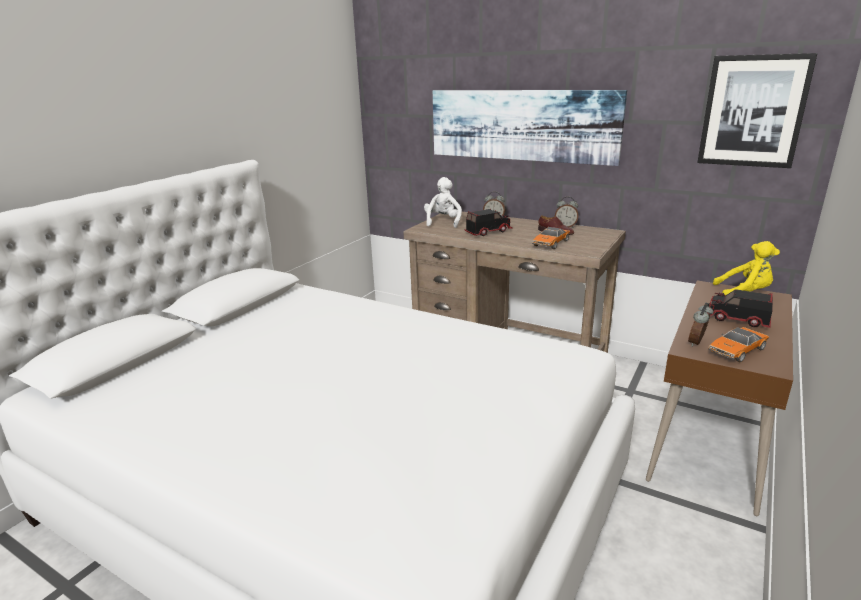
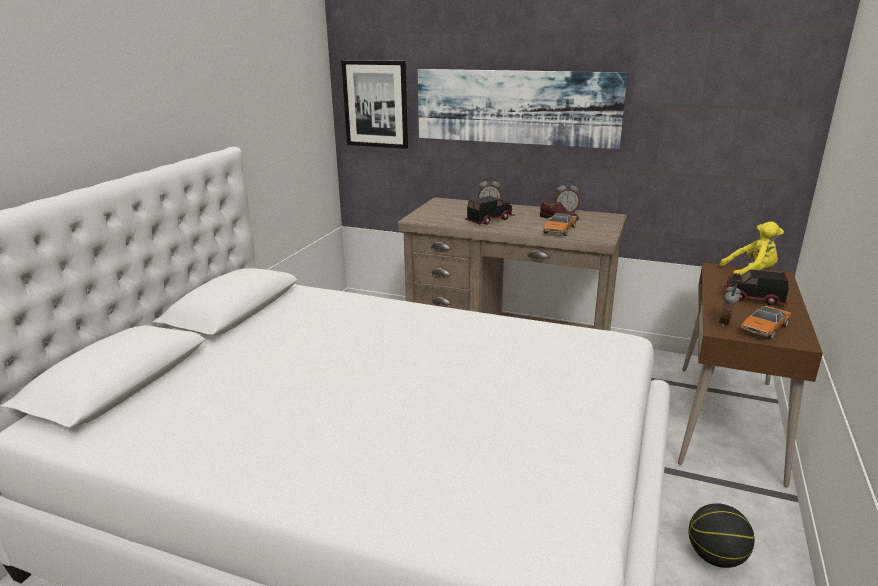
camera: 10 degrees left, 0 degrees up
white plush toy [424,177,462,228] -> none
picture [697,53,817,168] -> picture moved to [341,60,408,149]
none -> basketball [689,503,754,568]

